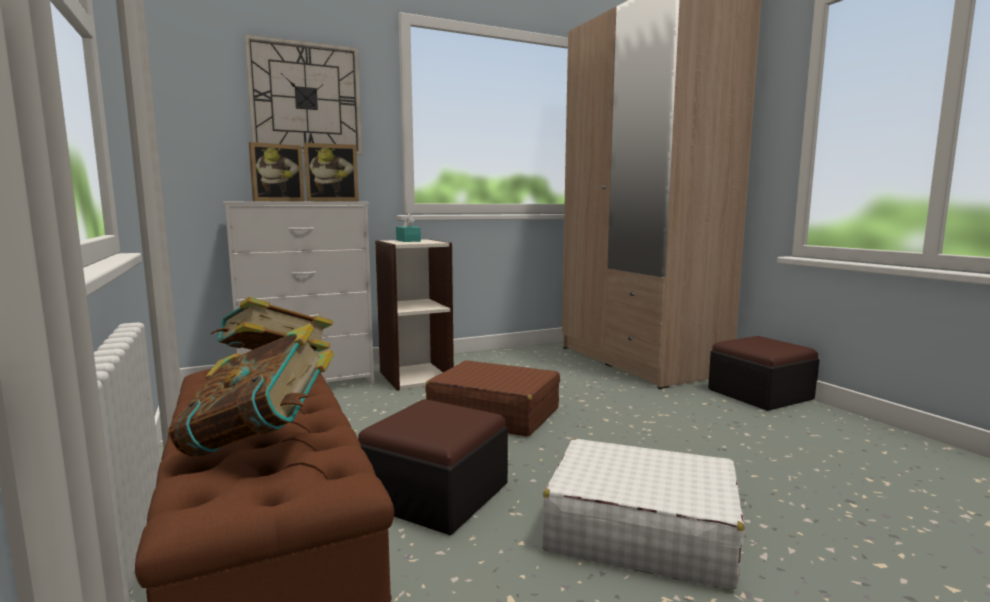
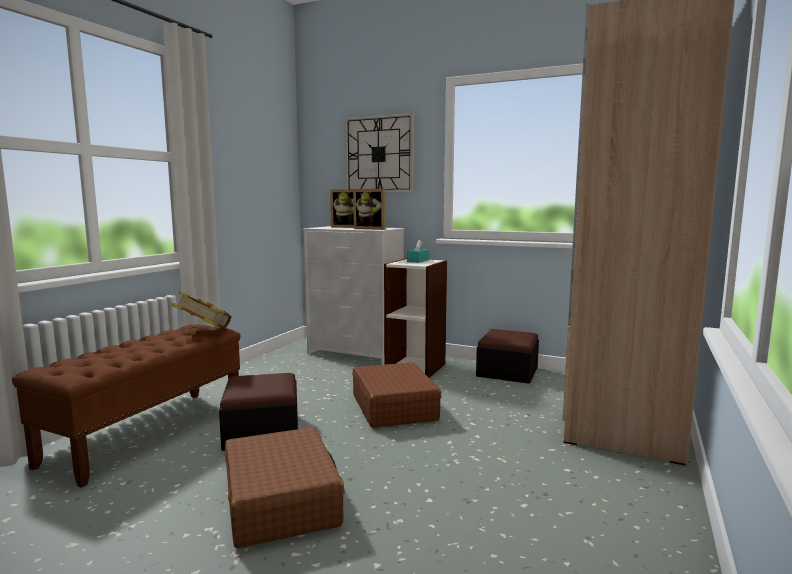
camera: 50 degrees right, 0 degrees up
book [168,323,334,457] -> none
white suitcase [542,439,745,590] -> brown suitcase [225,427,345,548]
ottoman [708,336,819,411] -> ottoman moved to [476,329,539,384]

